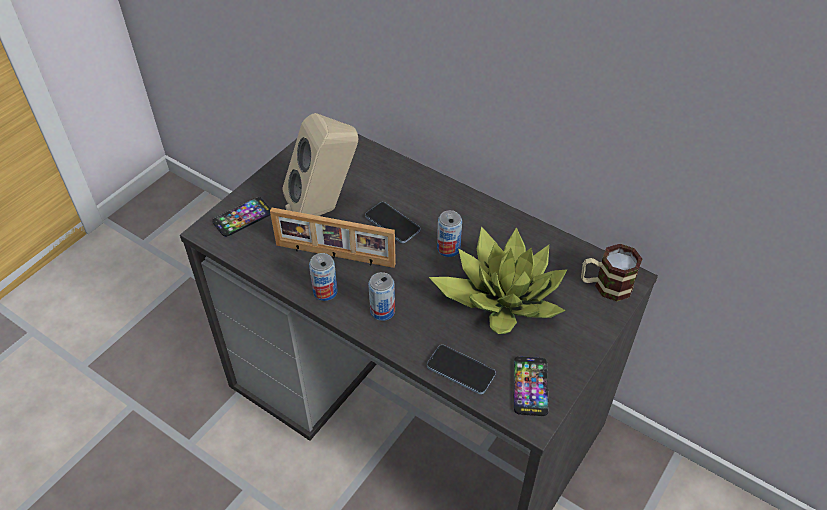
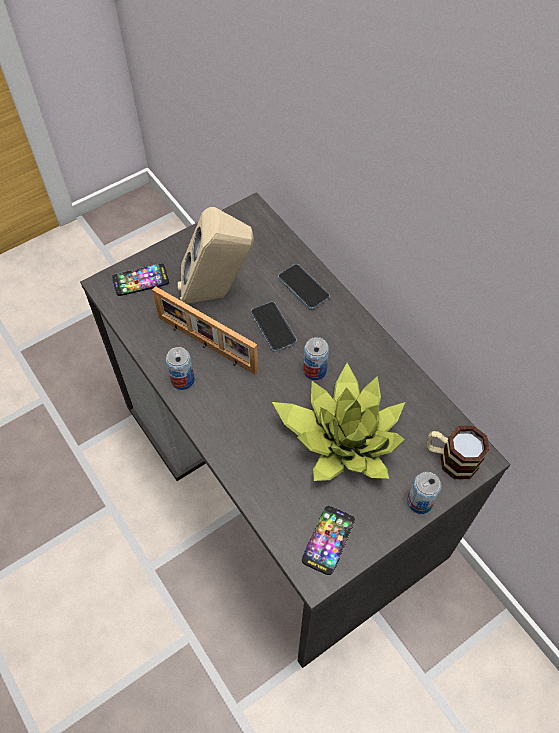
camera: 20 degrees right, 10 degrees up
can [368,272,395,321] -> can moved to [407,472,441,514]
phone [427,345,496,395] -> phone moved to [278,264,330,309]

